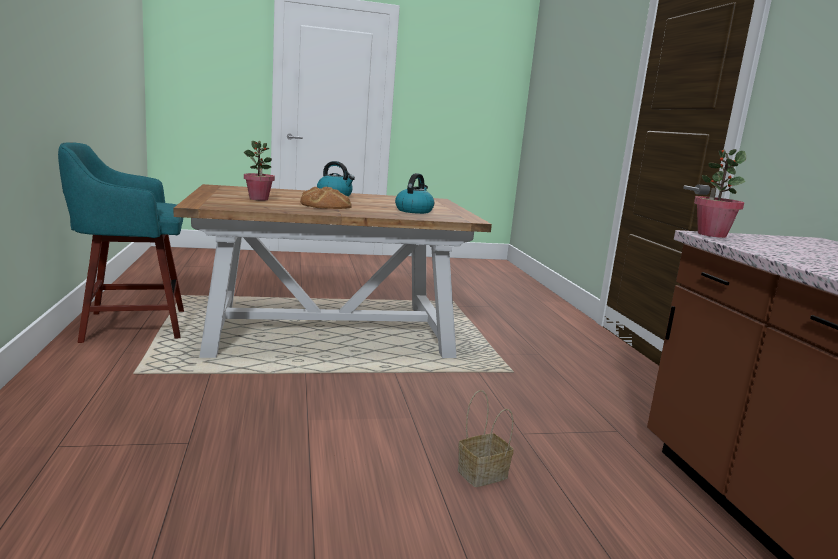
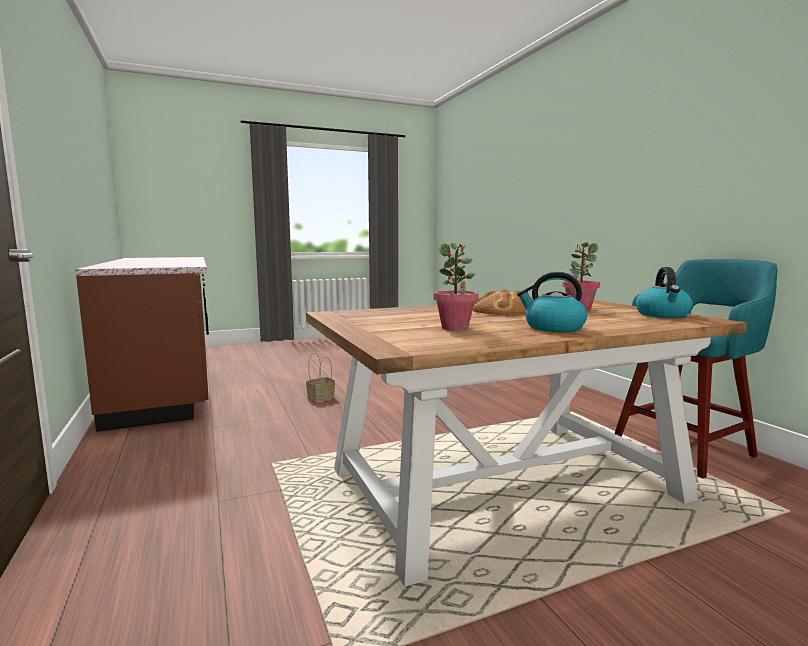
camera: 170 degrees right, 5 degrees down
kettle [395,173,434,214] -> kettle moved to [636,267,693,318]
potted plant [694,149,746,238] -> potted plant moved to [433,243,478,330]

